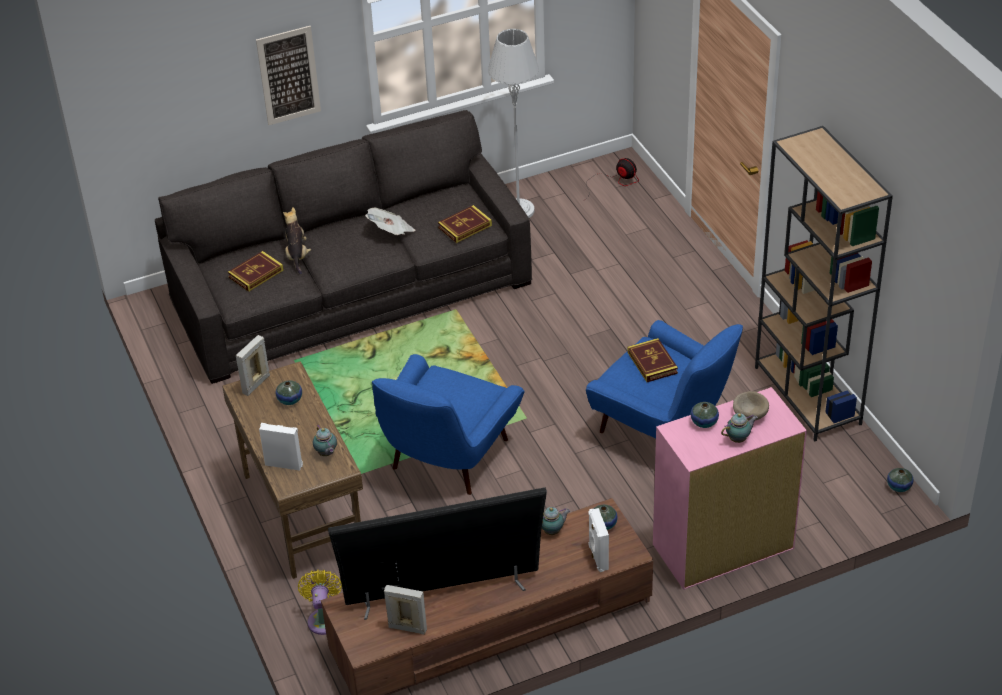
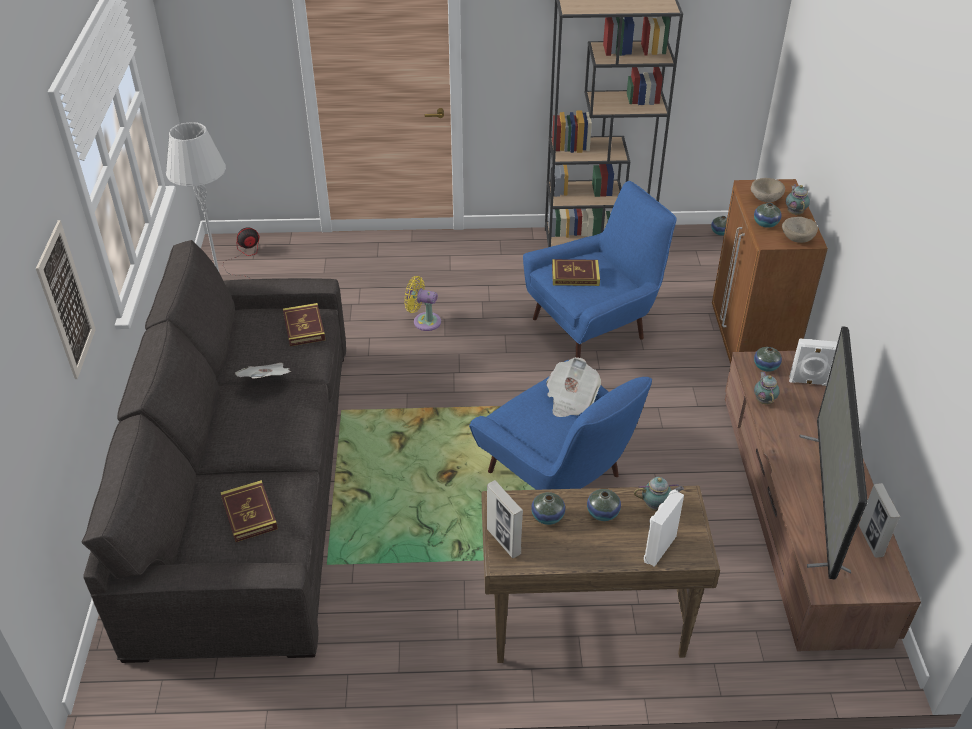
camera: 70 degrees left, 0 degrees up
plush toy [283,207,311,275] -> none
yellow fan [298,570,342,635] -> yellow fan moved to [404,276,441,331]
picture frame [384,585,427,635] -> picture frame turned 45 degrees counterclockwise [859,483,900,558]
pink cabinet [653,387,807,590] -> brown cabinet [712,179,828,365]
none -> newspaper [546,357,601,417]
none -> vase [587,489,621,521]
none -> beige bowl [782,217,818,243]

